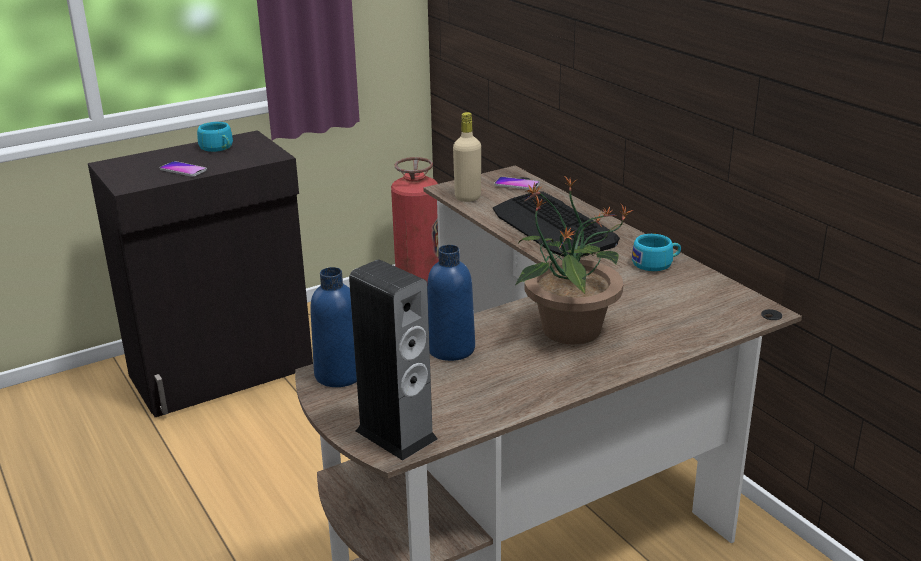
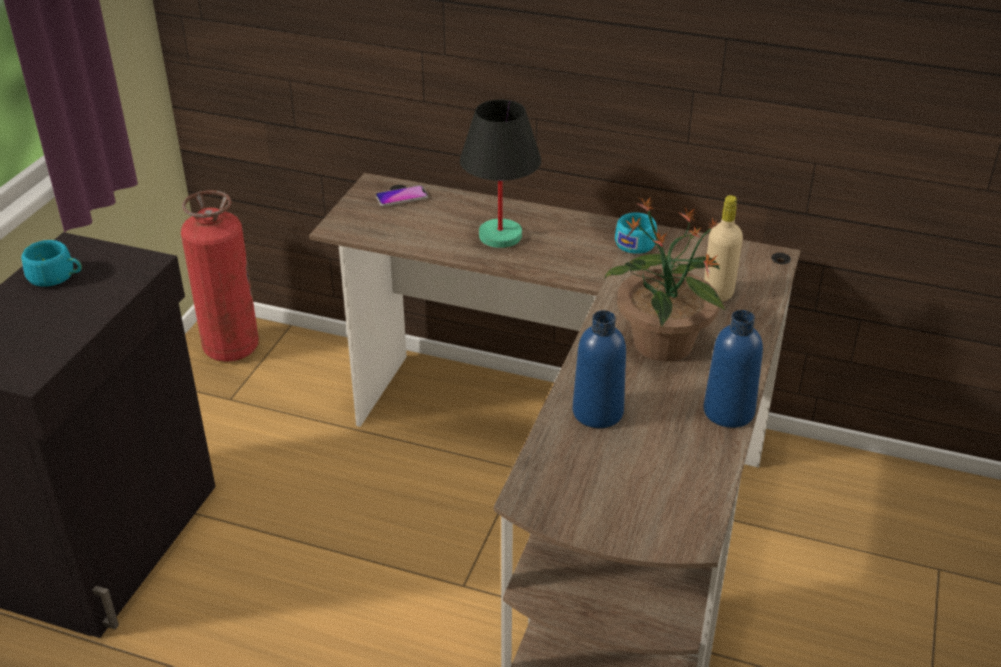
camera: 40 degrees left, 10 degrees up
phone [160,161,207,177] -> none
blue bottle [310,267,357,387] -> blue bottle moved to [703,310,763,428]
speaker [349,259,438,461] -> none
beige bottle [453,112,481,202] -> beige bottle moved to [704,195,743,302]
keyboard [493,191,620,257] -> black table lamp [460,100,541,248]

